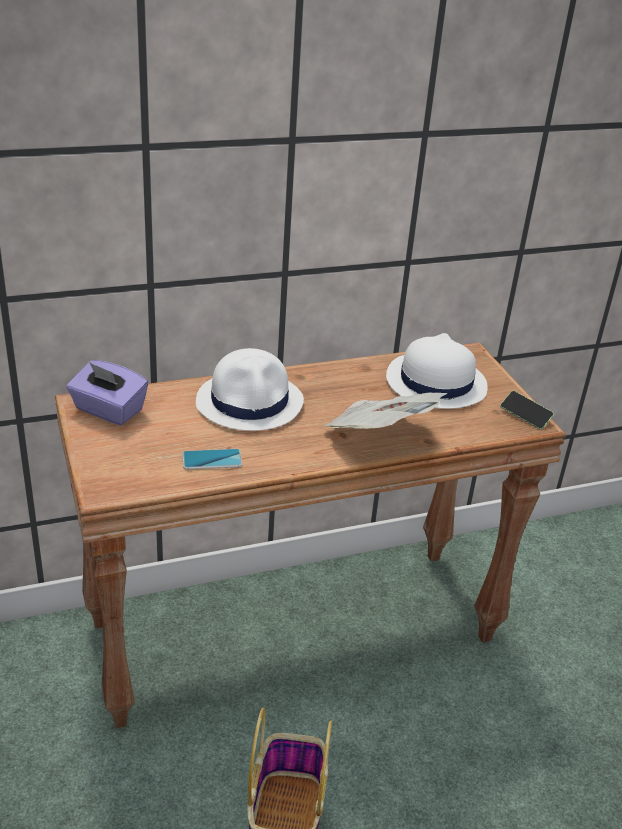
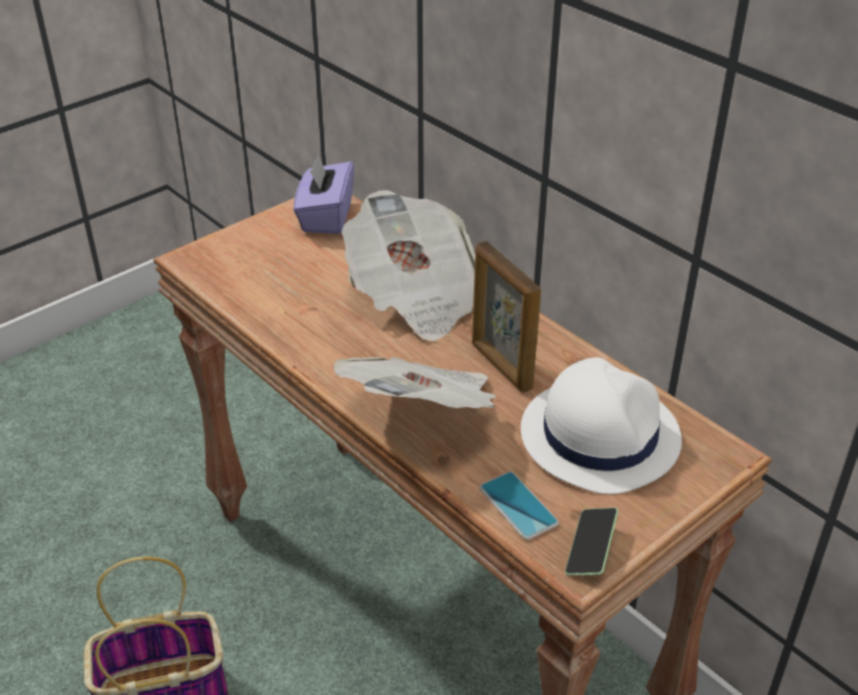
camera: 70 degrees right, 5 degrees up
phone [182,449,243,470] -> phone moved to [479,472,559,540]
white hat [196,348,304,431] -> newspaper [342,190,475,341]
none -> picture frame [472,241,541,393]

